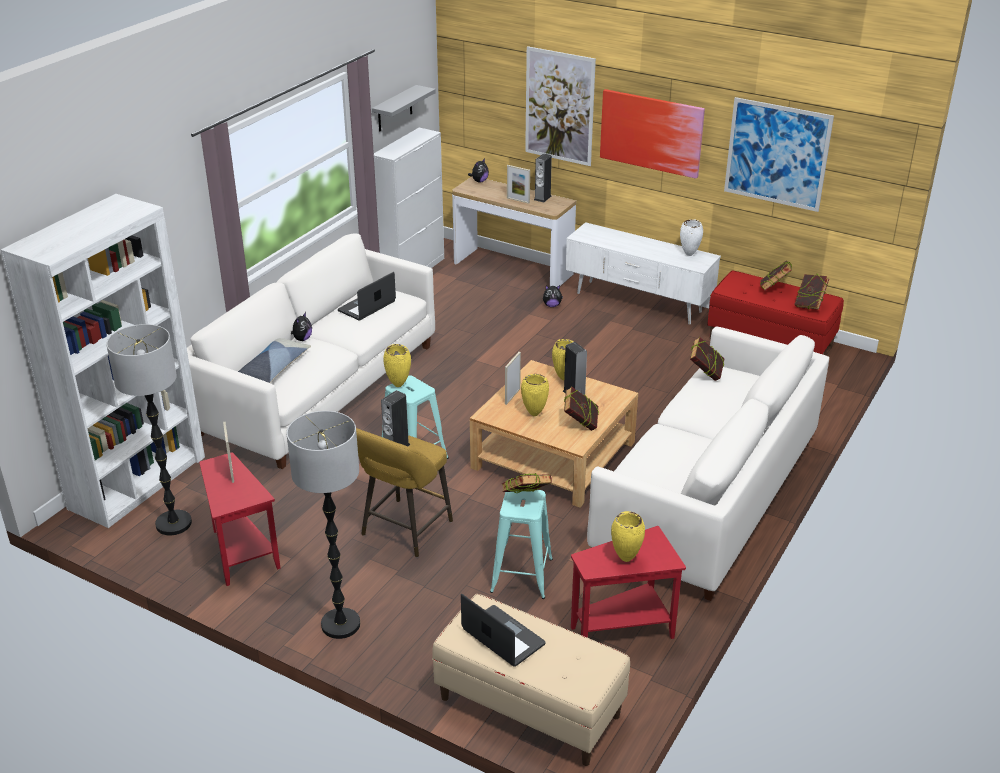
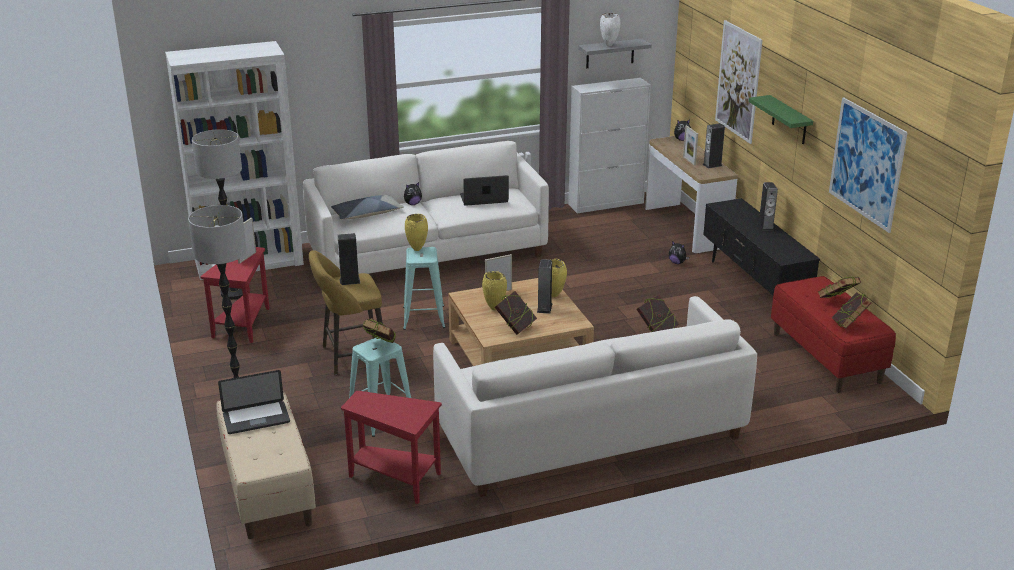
camera: 40 degrees right, 5 degrees down
laptop [461,594,545,667] -> laptop turned 75 degrees clockwise [218,370,290,434]
white tv stand [566,222,721,325] -> black tv stand [703,198,820,295]
picture [600,89,705,179] -> green shelf [749,95,813,144]
yellow vase [611,511,645,562] -> none
white vase [680,220,703,256] -> white vase moved to [600,13,620,46]
none -> speaker [758,182,778,231]

